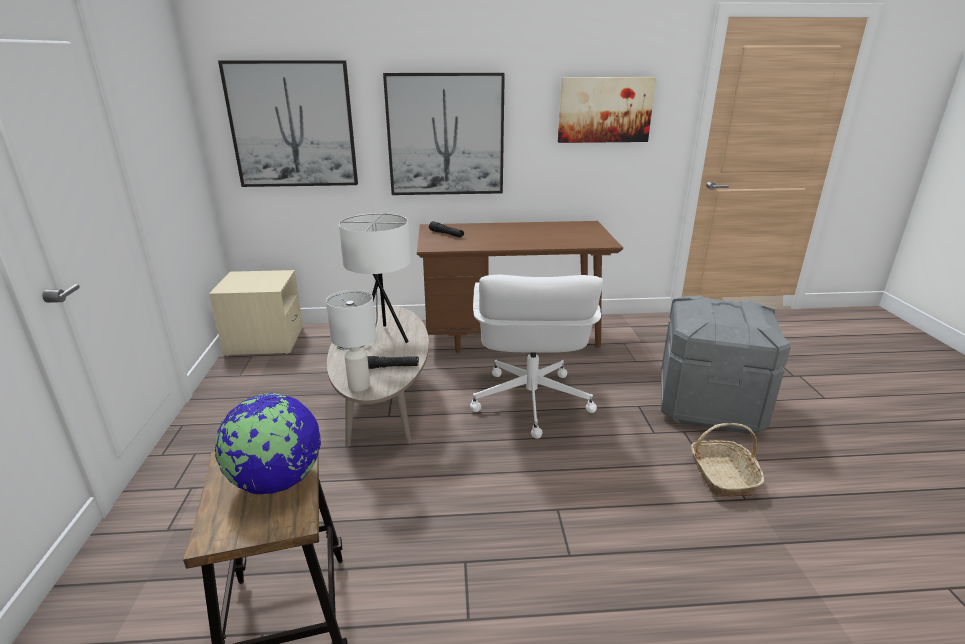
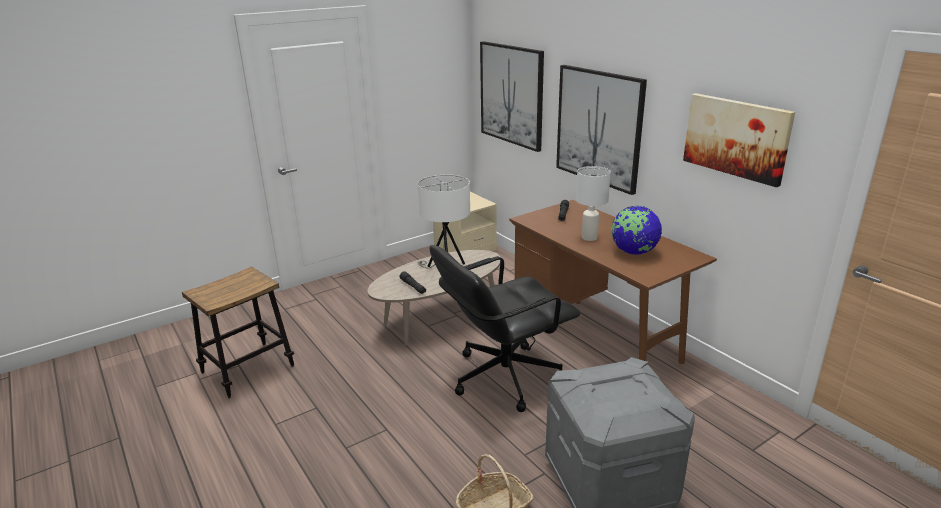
camera: 60 degrees right, 0 degrees up
globe [215,393,321,495] -> globe moved to [611,206,662,255]
white table lamp [326,290,376,392] -> white table lamp moved to [576,166,611,241]
white office chair [470,274,603,439] -> black office chair [430,245,580,412]

